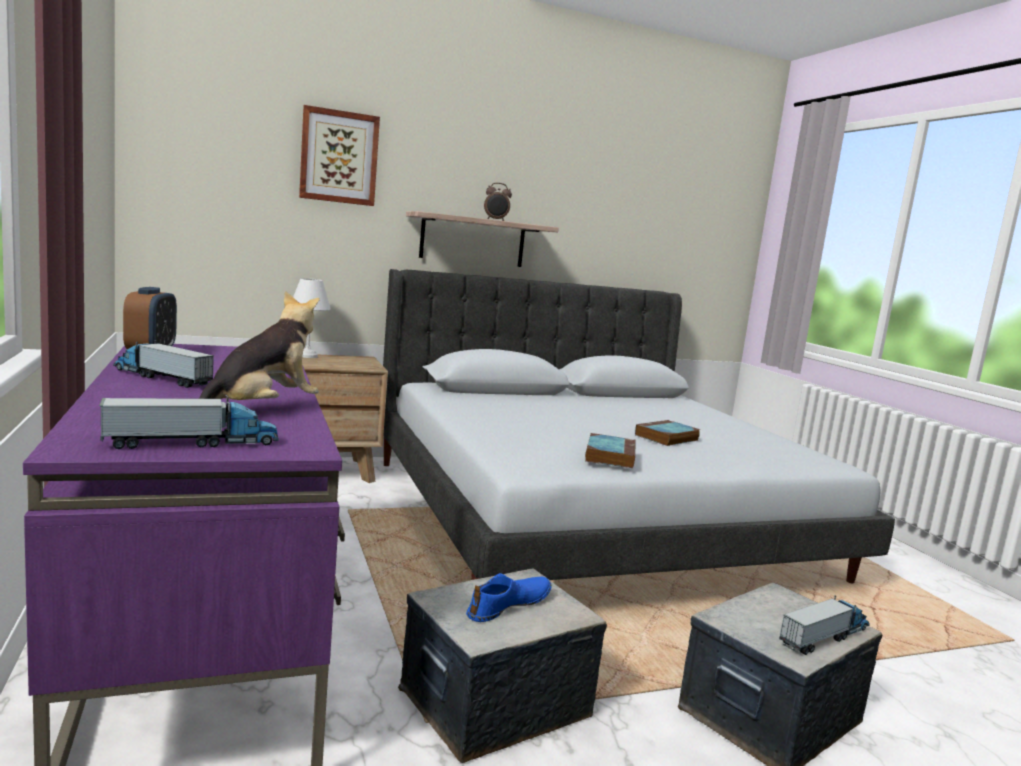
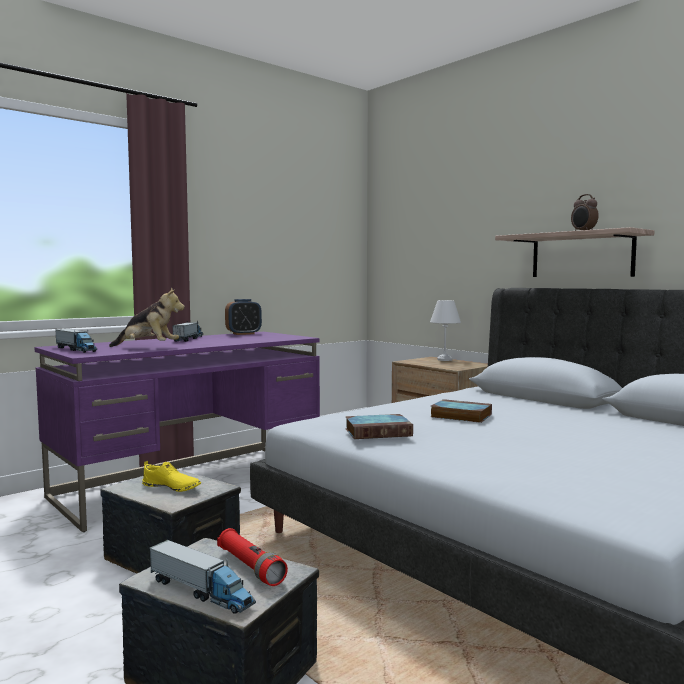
camera: 70 degrees right, 5 degrees down
picture [299,105,380,206] -> none
blue shoe [466,573,552,622] -> yellow shoe [142,460,201,492]
book [635,420,700,446] -> book moved to [431,399,492,423]
none -> red flashlight [217,528,288,586]

